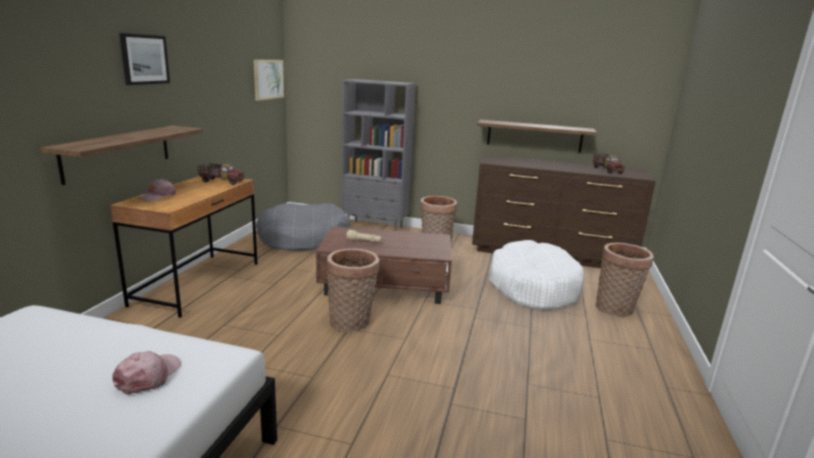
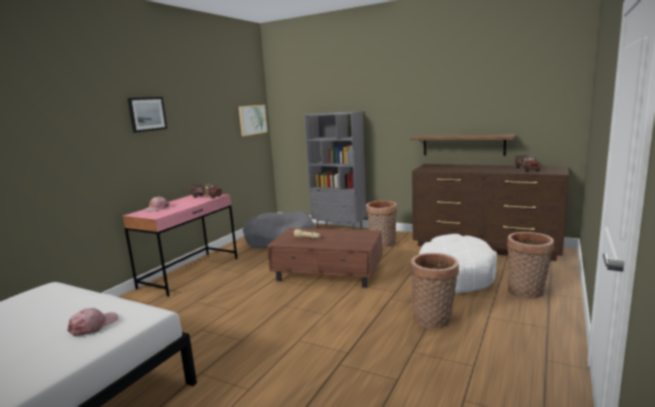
camera: 15 degrees right, 5 degrees down
shelf [41,125,204,185] -> none
brown desk [110,176,257,318] -> pink desk [122,194,238,297]
basket [326,249,379,332] -> basket moved to [410,253,459,329]

